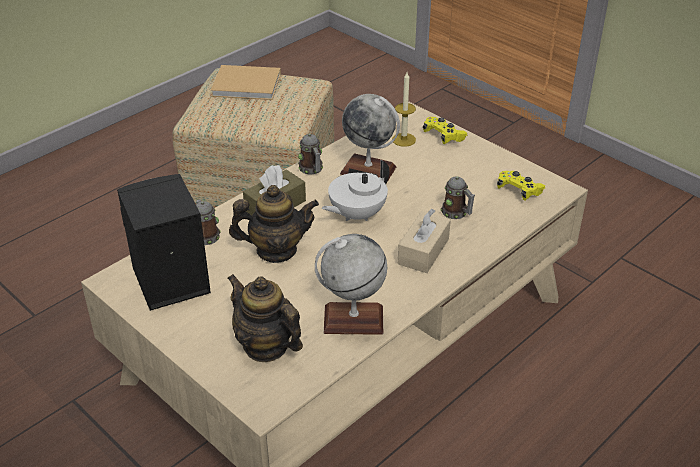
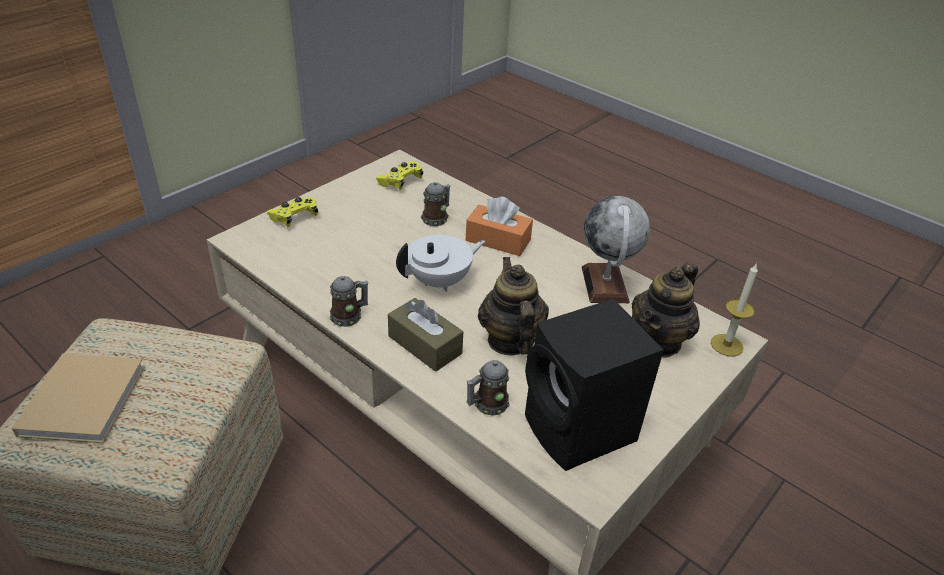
camera: 95 degrees left, 0 degrees up
white teapot [322,160,389,221] -> white teapot turned 75 degrees counterclockwise [396,235,485,292]
globe [340,94,400,182] -> none
candle [392,72,416,147] -> candle moved to [711,263,758,357]
beige tissue box [398,209,451,273] -> orange tissue box [466,196,533,256]

